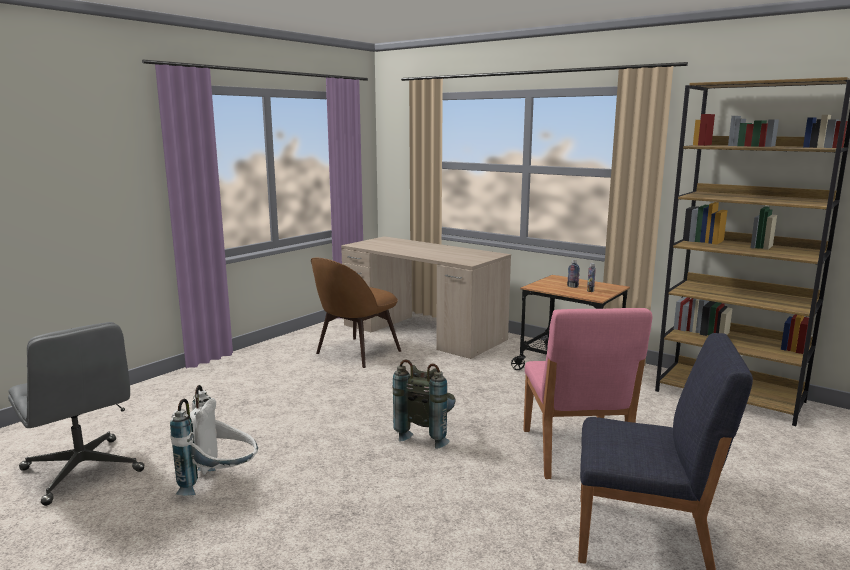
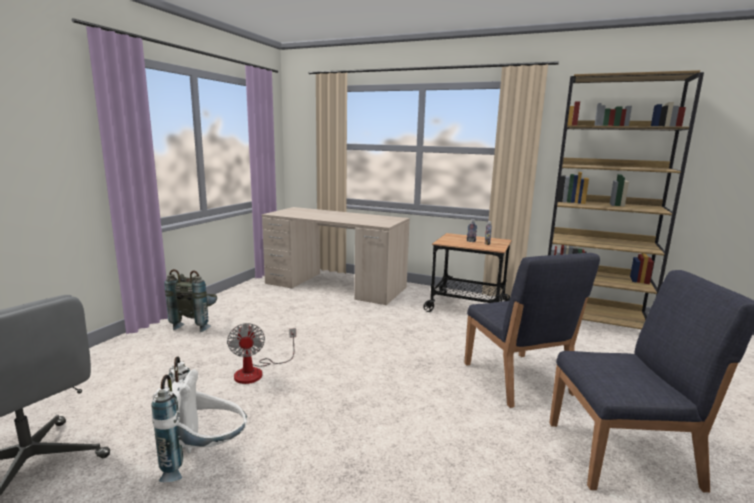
camera: 15 degrees left, 0 degrees up
brown chair [311,258,401,368] -> none
grey backpack [392,359,456,449] -> grey backpack moved to [164,269,217,332]
pink chair [523,308,652,479] -> blue chair [464,253,600,408]
none -> fan [227,323,296,384]

